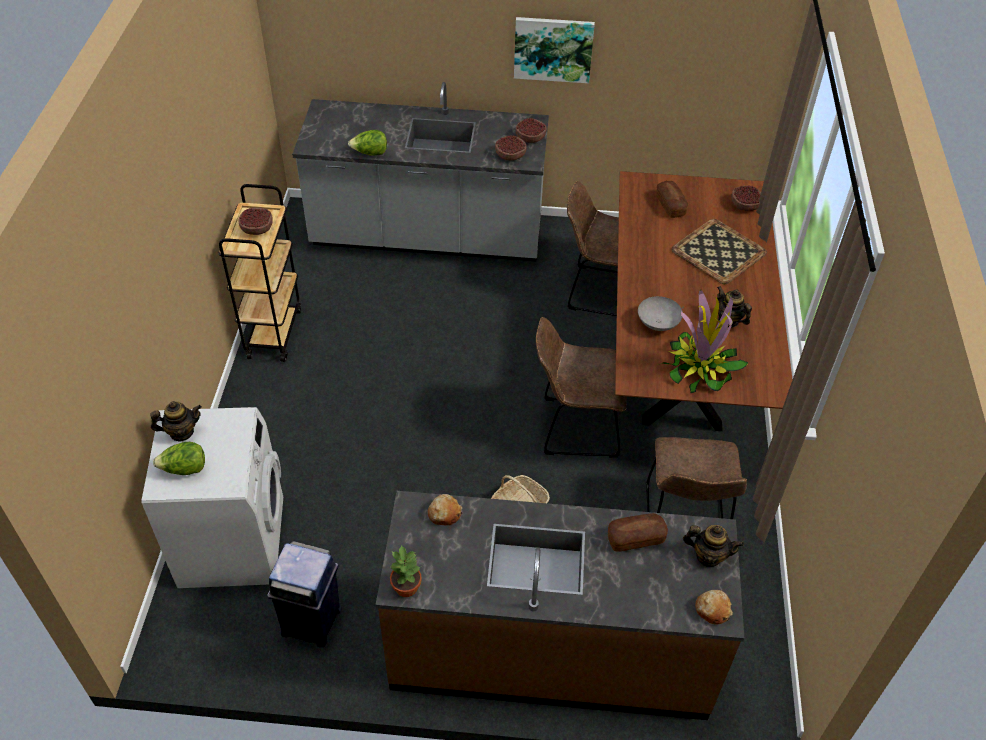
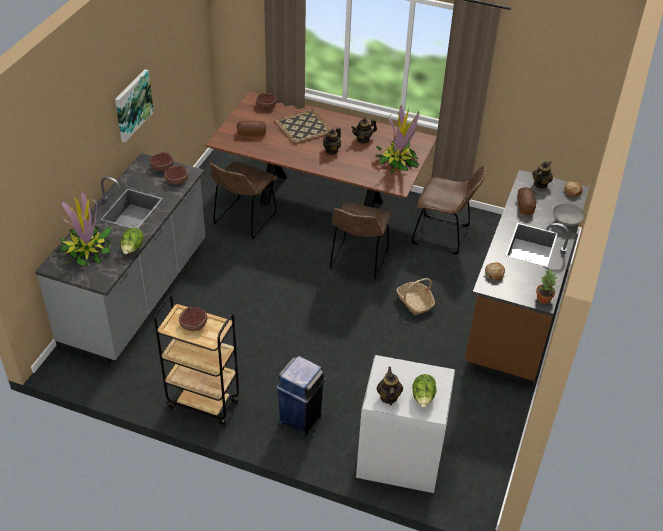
camera: 75 degrees left, 5 degrees down
blue trash can [267,541,342,647] -> blue trash can moved to [276,356,326,437]
grey bowl [638,296,683,331] -> grey bowl moved to [553,204,585,226]
none -> potted plant [59,191,112,266]
none -> teapot [323,128,341,155]

